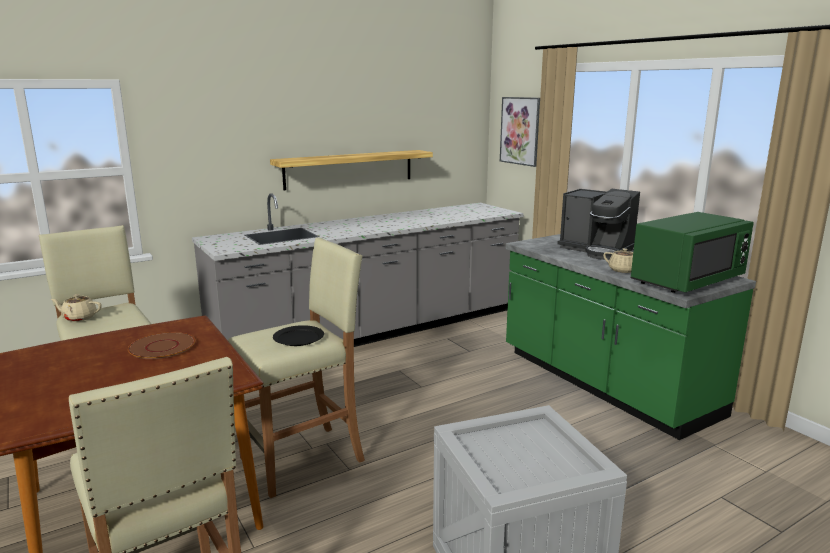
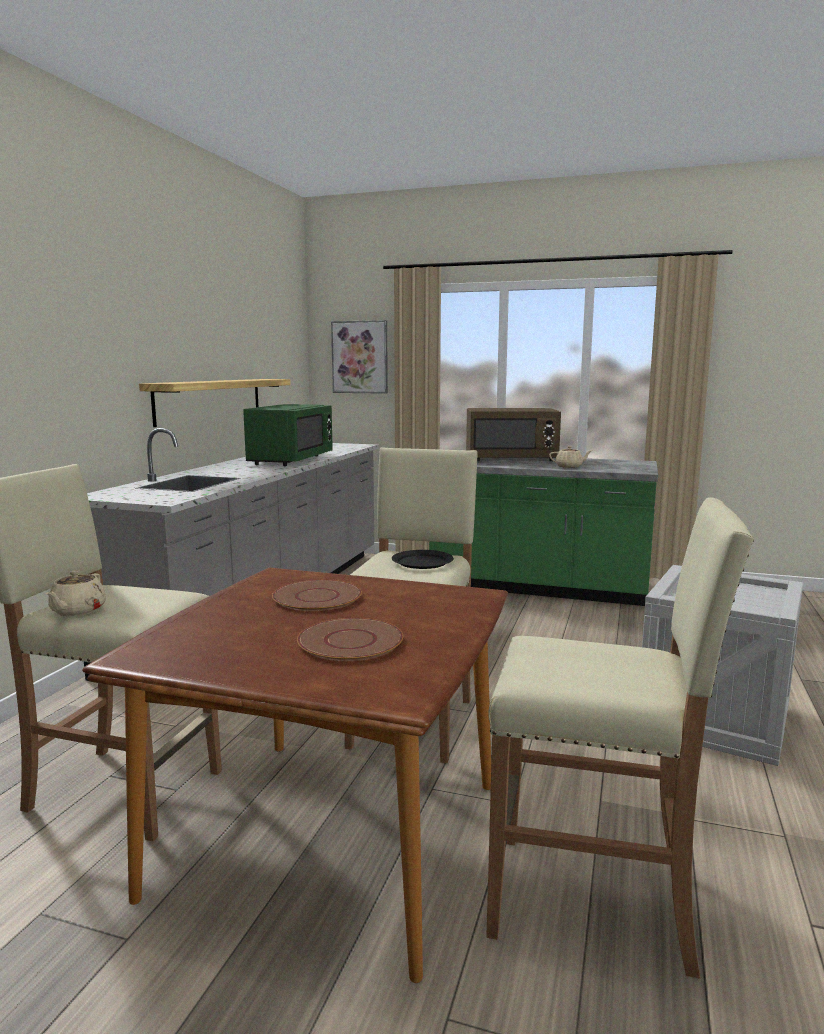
camera: 40 degrees left, 5 degrees down
beige teapot [51,294,102,322] -> beige teapot turned 45 degrees counterclockwise [46,570,106,616]
coffee machine [557,189,640,260] -> brown microwave [466,408,561,461]
green microwave [631,212,754,293] -> green microwave moved to [243,404,333,466]
none -> brown plate [297,618,403,661]

